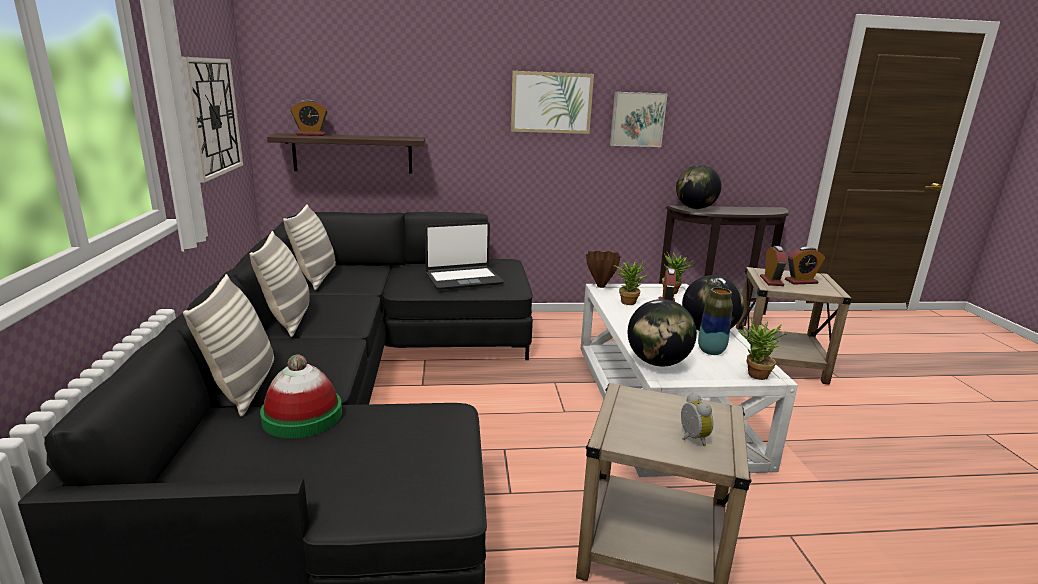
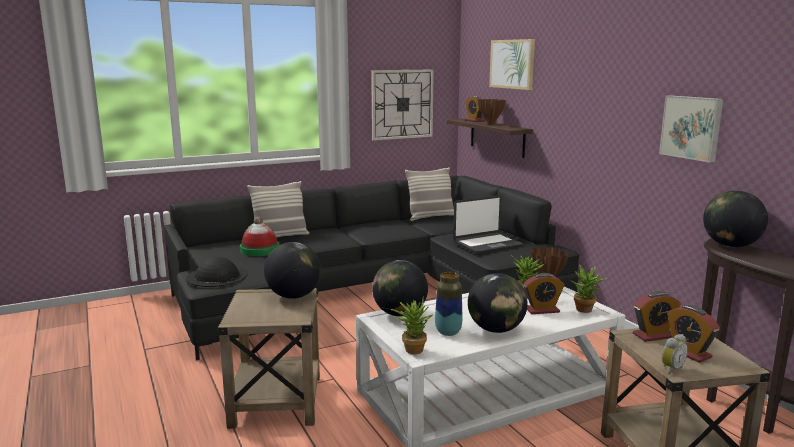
camera: 70 degrees right, 5 degrees down
pillow [249,231,310,337] -> none
laptop [425,222,504,290] -> laptop turned 75 degrees counterclockwise [453,196,523,253]
picture [511,71,594,134] -> picture moved to [489,39,535,90]
alarm clock [681,393,713,446] -> alarm clock moved to [662,334,688,374]
none -> black hat [186,257,248,287]
none -> globe [264,242,321,299]
none -> brown vase [478,99,506,125]

